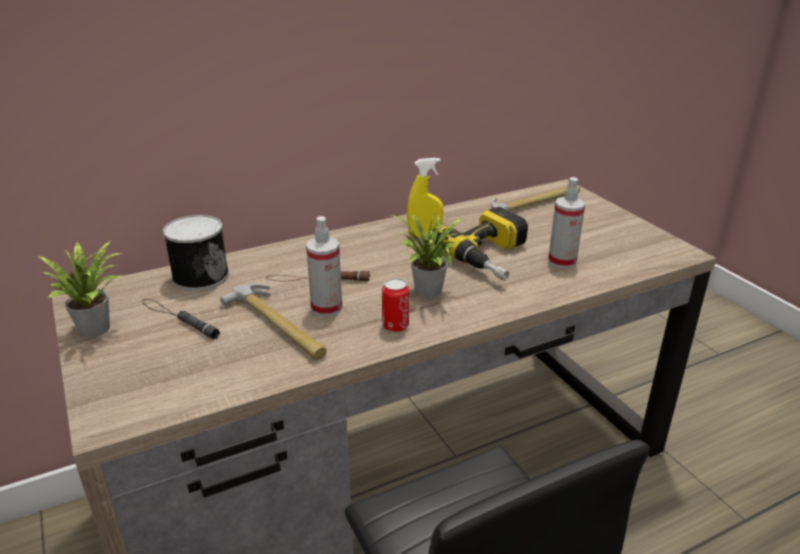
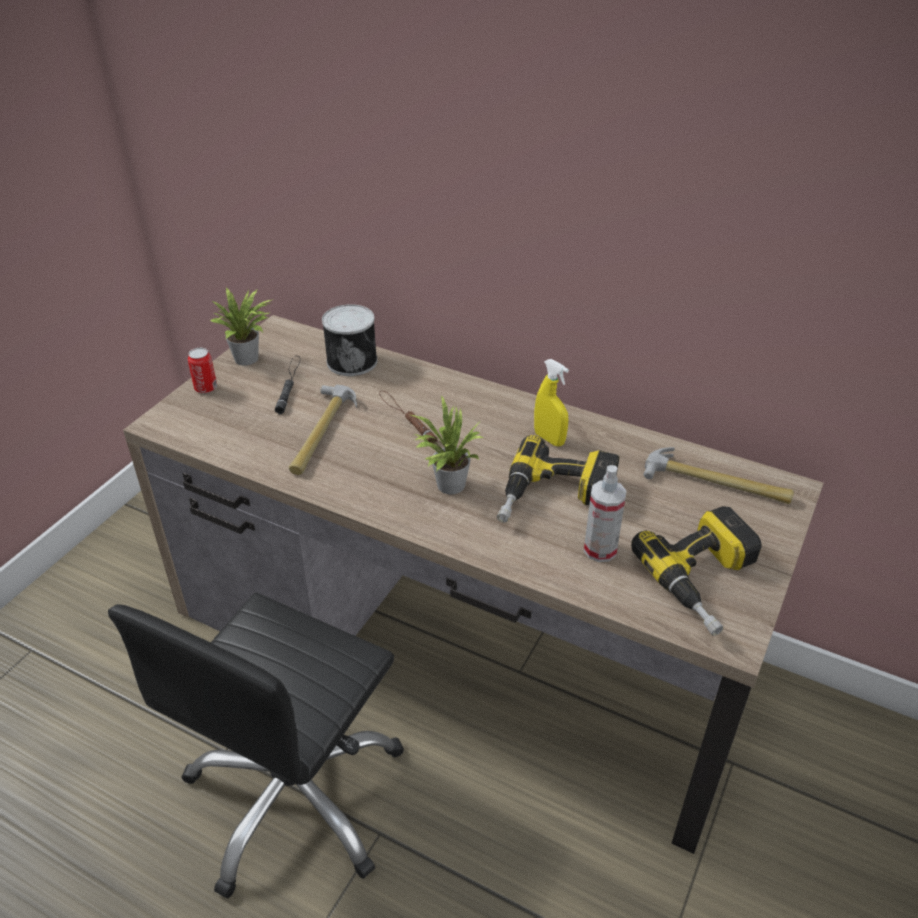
camera: 55 degrees right, 10 degrees up
spray bottle [306,216,342,317] -> none
can [382,278,409,332] -> can moved to [188,348,217,393]
none -> power drill [631,506,762,636]

